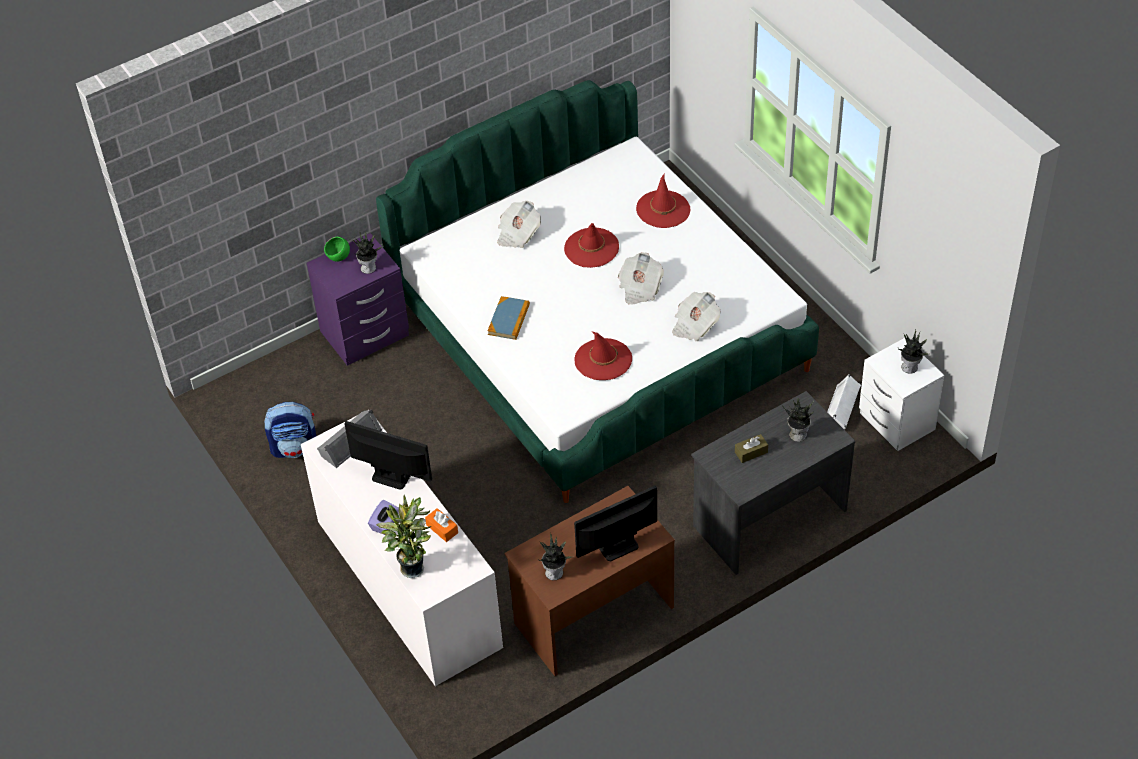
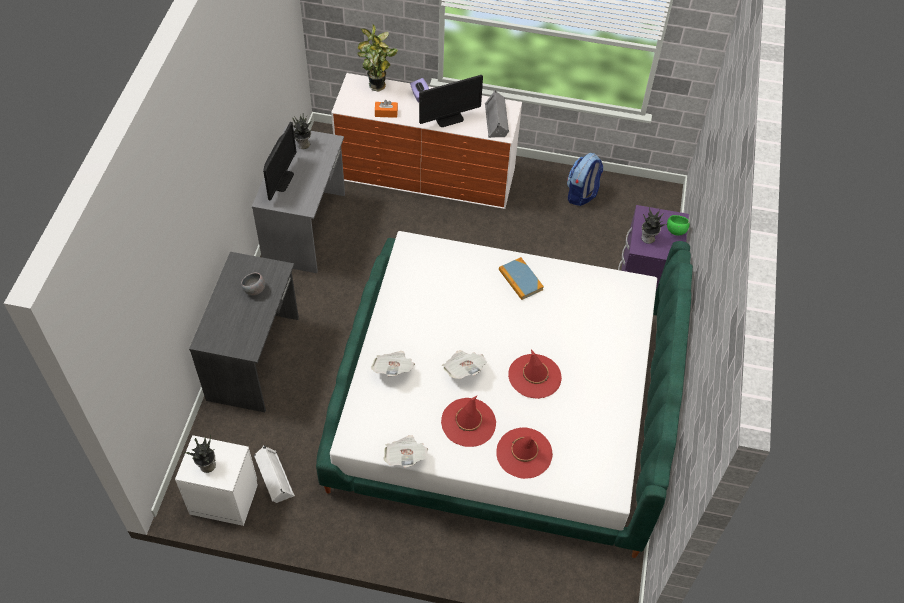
camera: 130 degrees right, 5 degrees up
newspaper [497,201,541,248] -> newspaper moved to [384,435,428,467]
brown desk [504,486,675,676] -> grey desk [252,126,345,273]
red hat [574,331,632,380] -> red hat moved to [441,395,496,447]
brown tissue box [735,434,768,463] -> grey bowl [241,273,265,295]
potted plant [782,399,814,442] -> none

